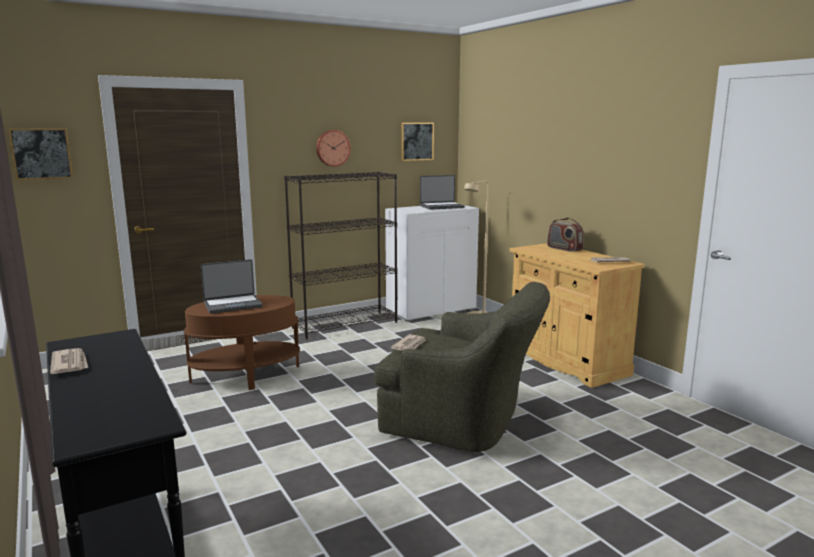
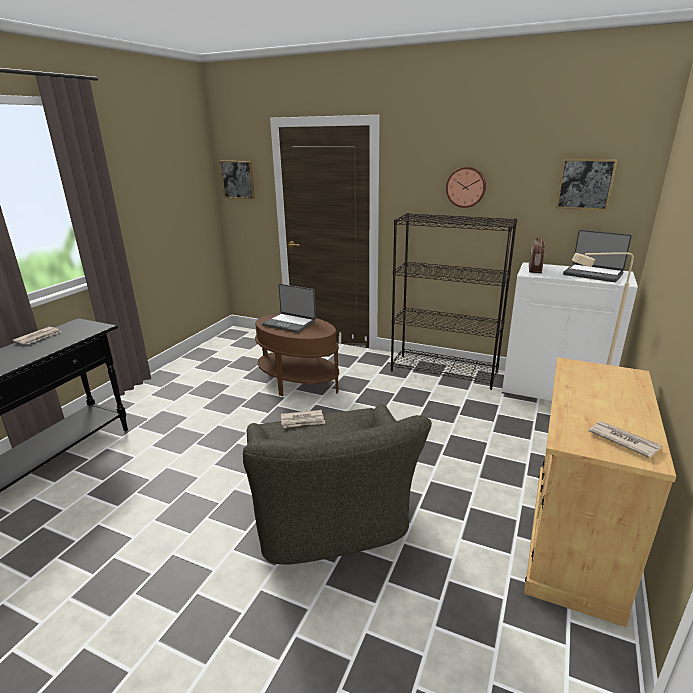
camera: 55 degrees right, 10 degrees up
radio [547,218,583,252] -> radio moved to [529,237,545,273]

